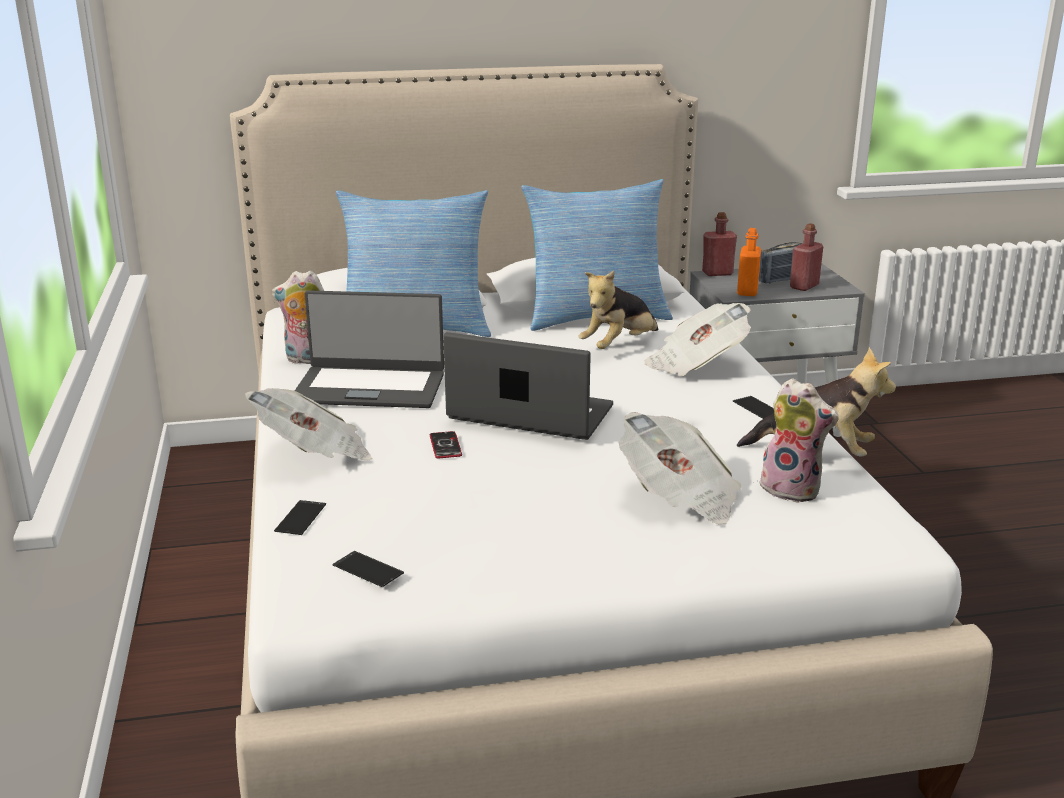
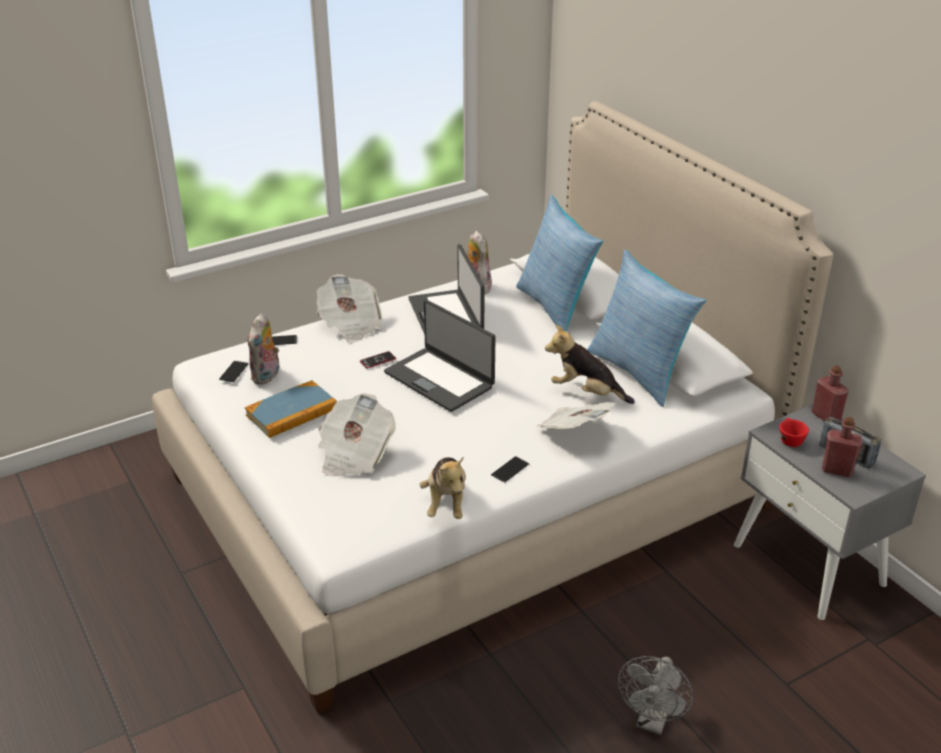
camera: 70 degrees right, 10 degrees up
laptop [443,332,613,440] -> laptop turned 135 degrees clockwise [384,300,496,412]
orange bottle [737,228,761,296] -> red cup [779,418,809,447]
plush toy [760,378,839,503] -> plush toy moved to [248,313,279,385]
none -> book [245,380,337,438]
none -> grey fan [618,656,693,735]

